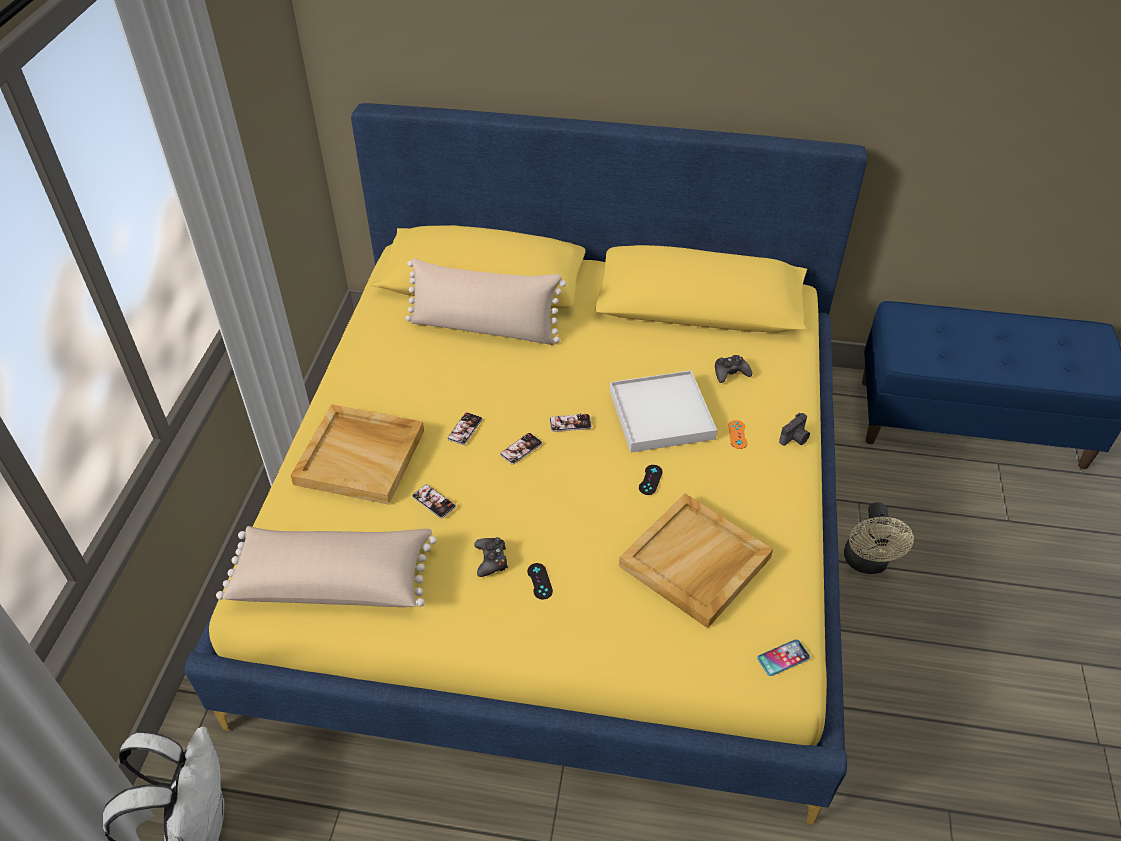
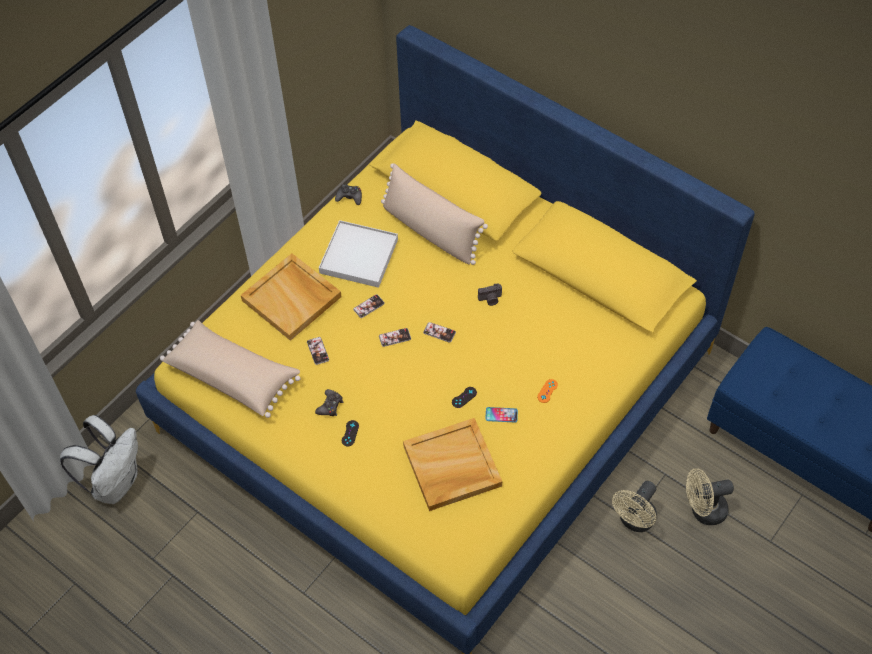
camera: 30 degrees right, 10 degrees up
white tray [610,370,717,453] -> white tray moved to [319,220,398,288]
black game controller [715,355,752,383] -> black game controller moved to [335,184,362,205]
phone [757,639,810,676] -> phone moved to [485,407,518,423]
camera [779,413,810,446] -> camera moved to [478,283,502,306]
none -> beige fan [686,468,734,525]

